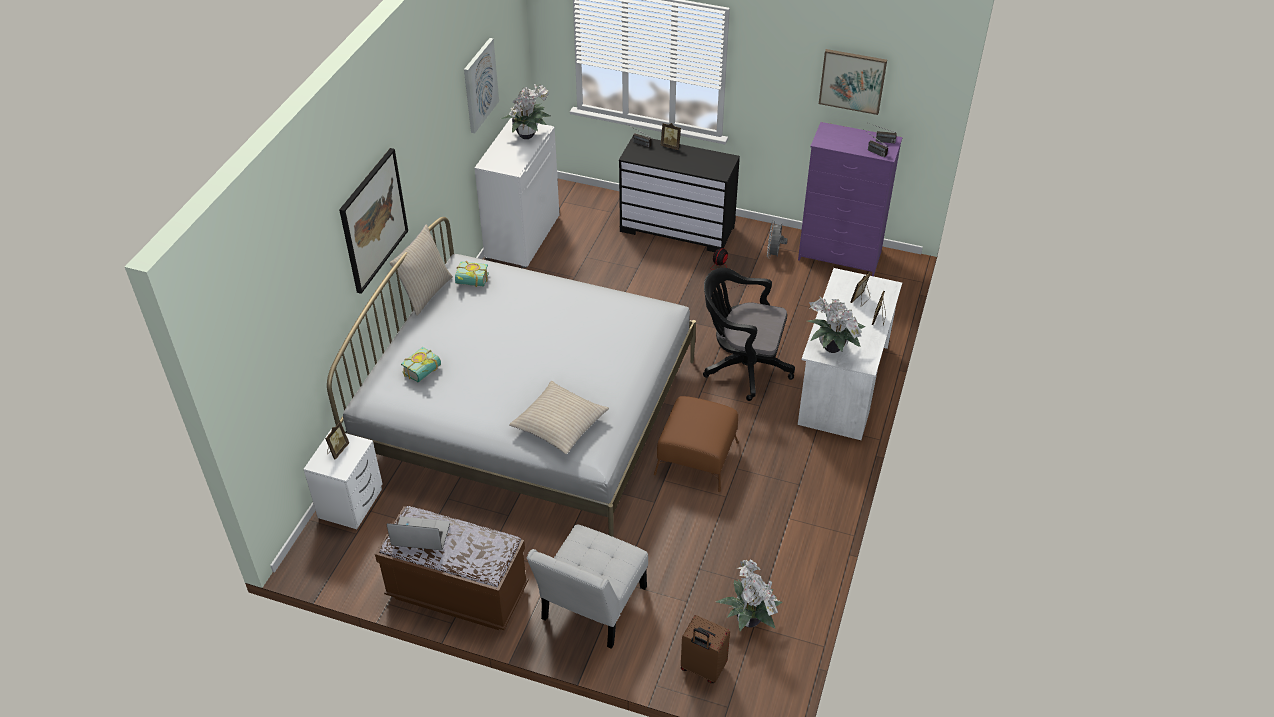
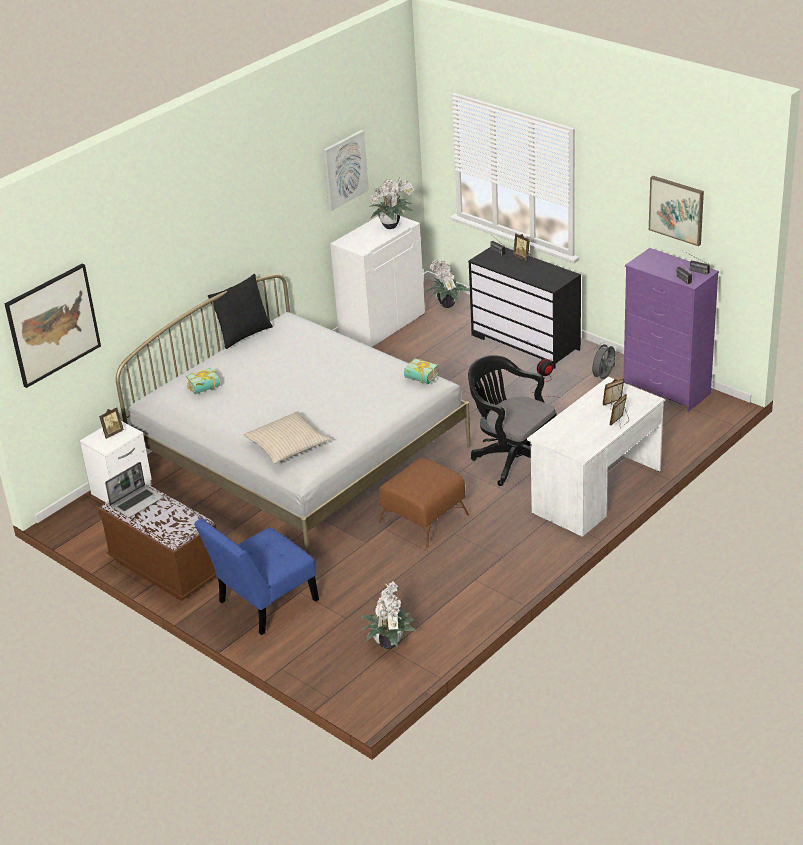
camera: 25 degrees right, 10 degrees down
picture [339,148,408,294] -> picture moved to [5,264,101,388]
laptop [386,516,450,550] -> laptop turned 105 degrees clockwise [105,462,163,518]
beige pillow [390,224,453,316] -> black pillow [208,274,273,349]
book [455,261,489,287] -> book moved to [404,359,438,384]
white chair [527,524,648,649] -> blue chair [194,518,319,635]
brown suitcase [681,615,730,683] -> none
potted plant [808,297,865,353] -> potted plant moved to [425,259,470,308]

